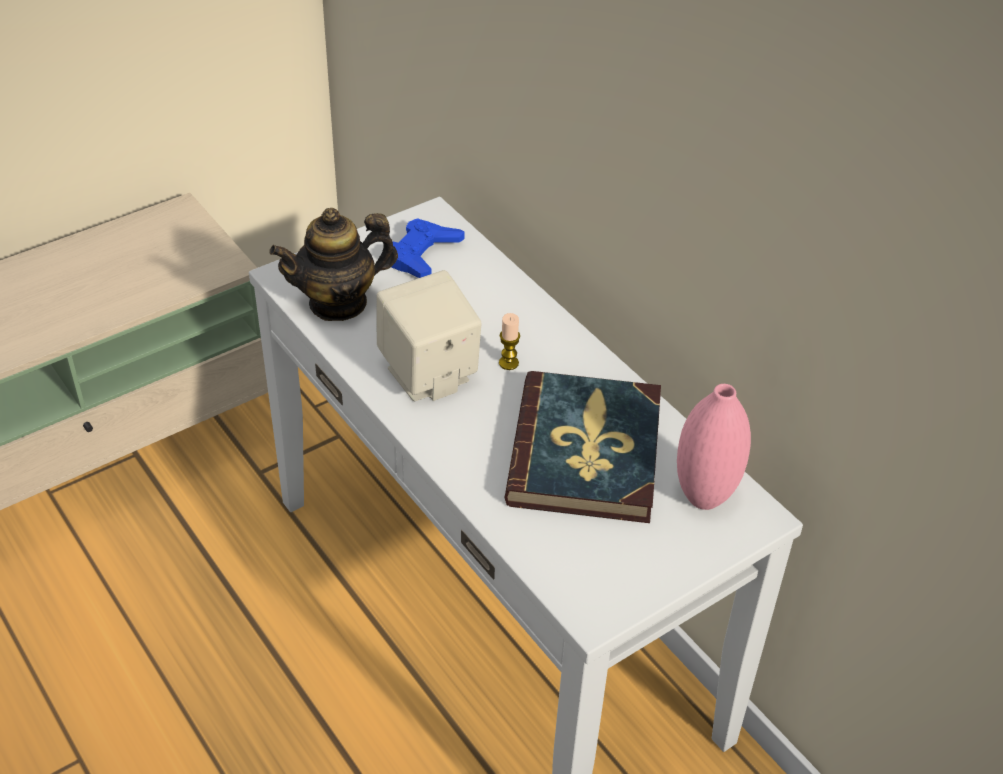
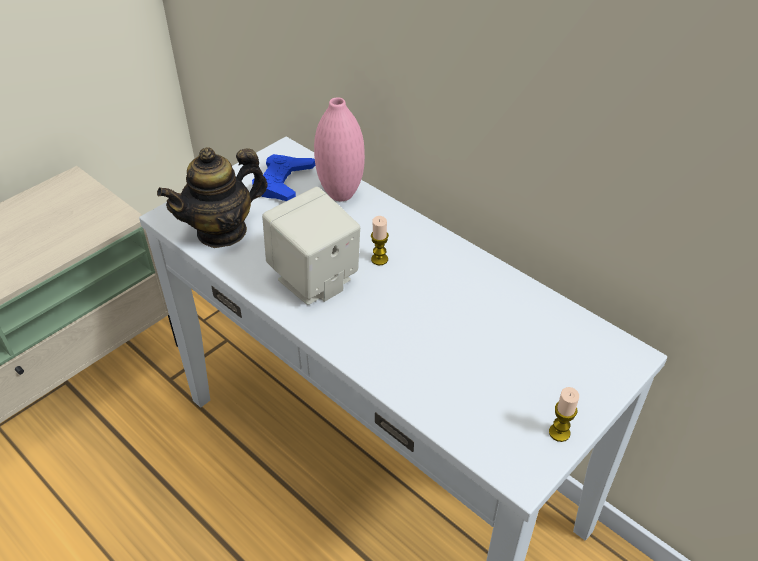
camera: 10 degrees left, 0 degrees up
book [504,371,661,523] -> none
pink vase [677,384,751,510] -> pink vase moved to [314,97,365,201]
none -> candle [549,387,579,442]

